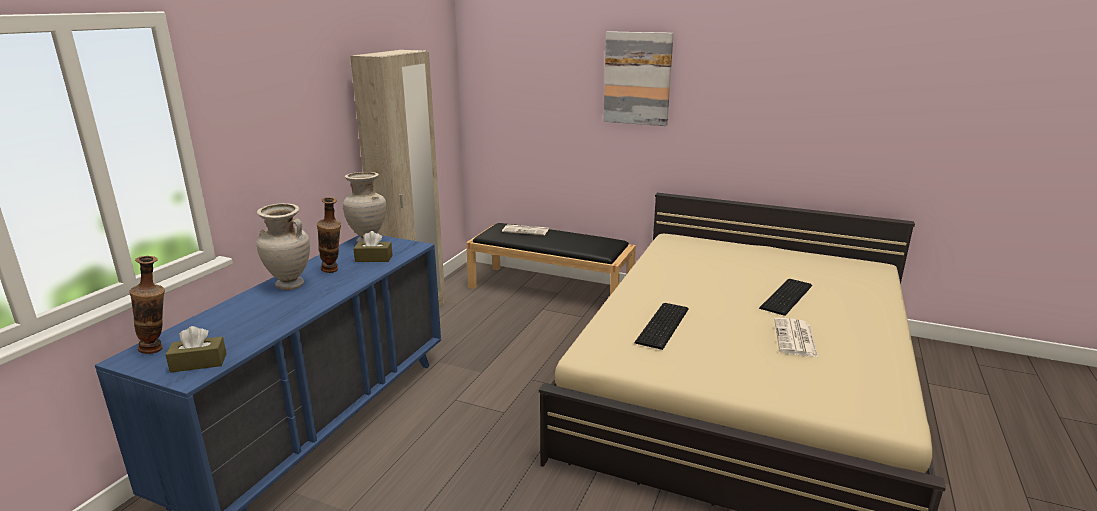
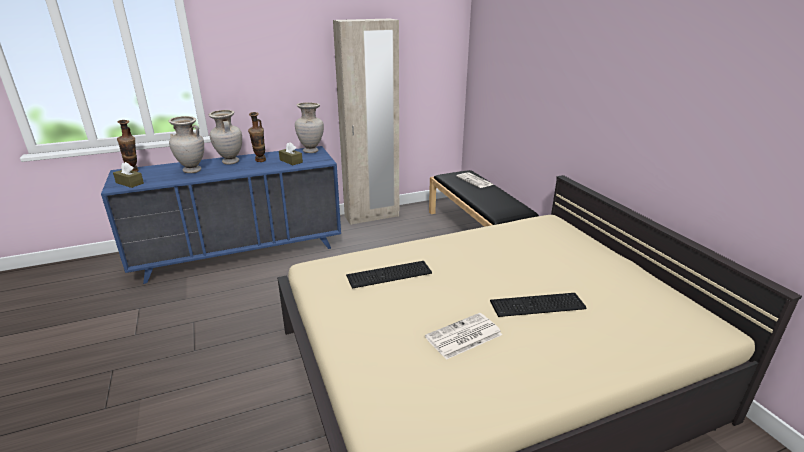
camera: 45 degrees right, 5 degrees up
picture [603,31,674,126] -> none
none -> beige vase [169,116,204,173]

